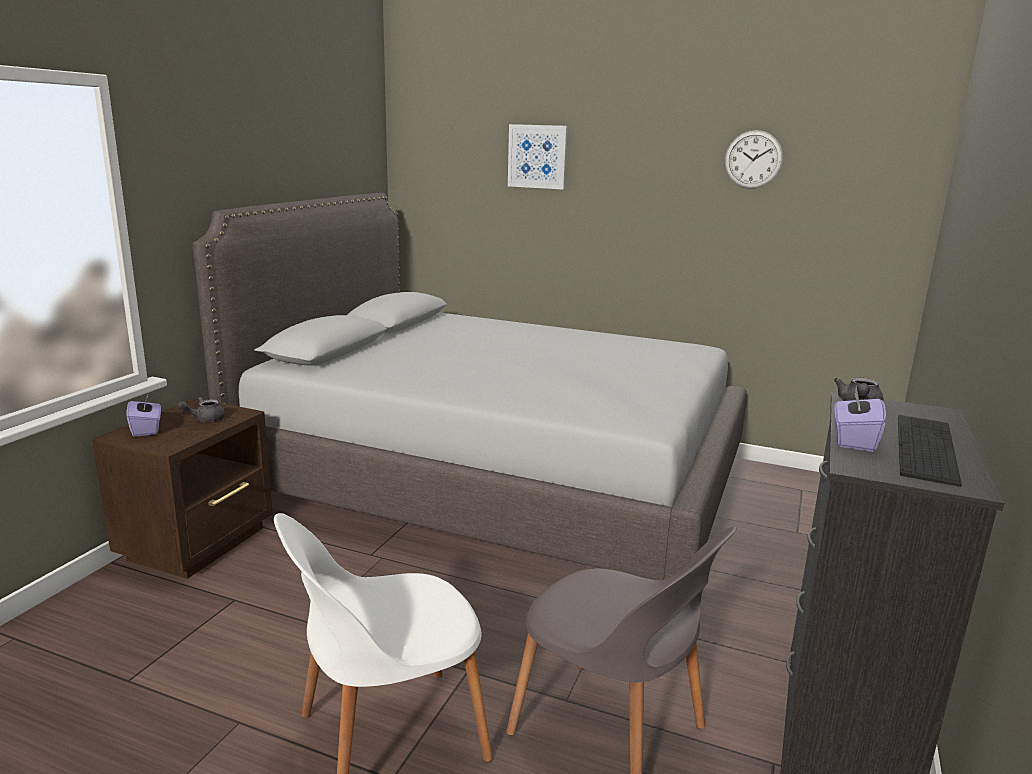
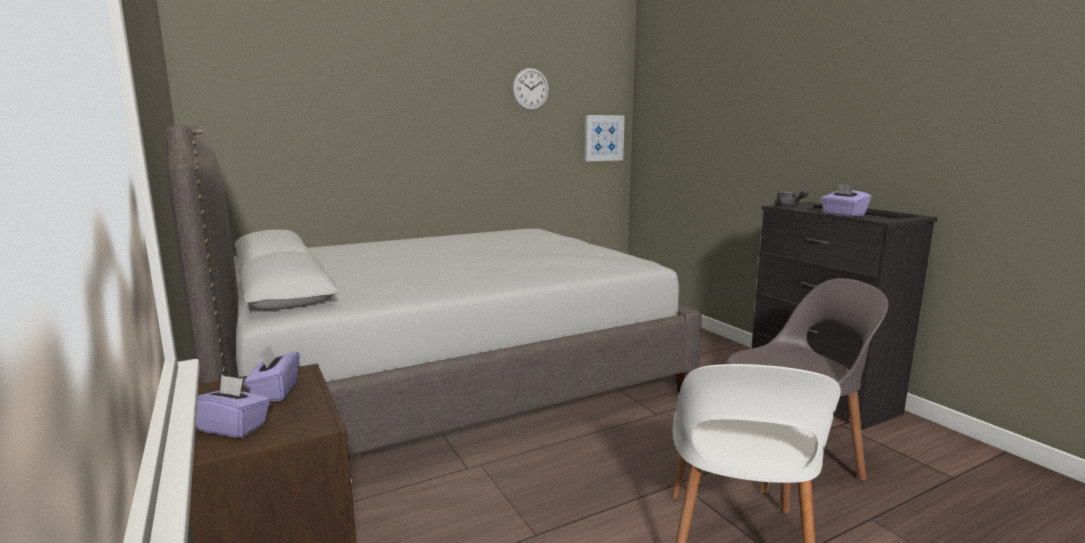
camera: 50 degrees left, 5 degrees down
grey teapot [177,397,225,422] -> purple tissue box [244,345,299,401]
picture [508,124,568,189] -> picture moved to [585,115,625,161]

